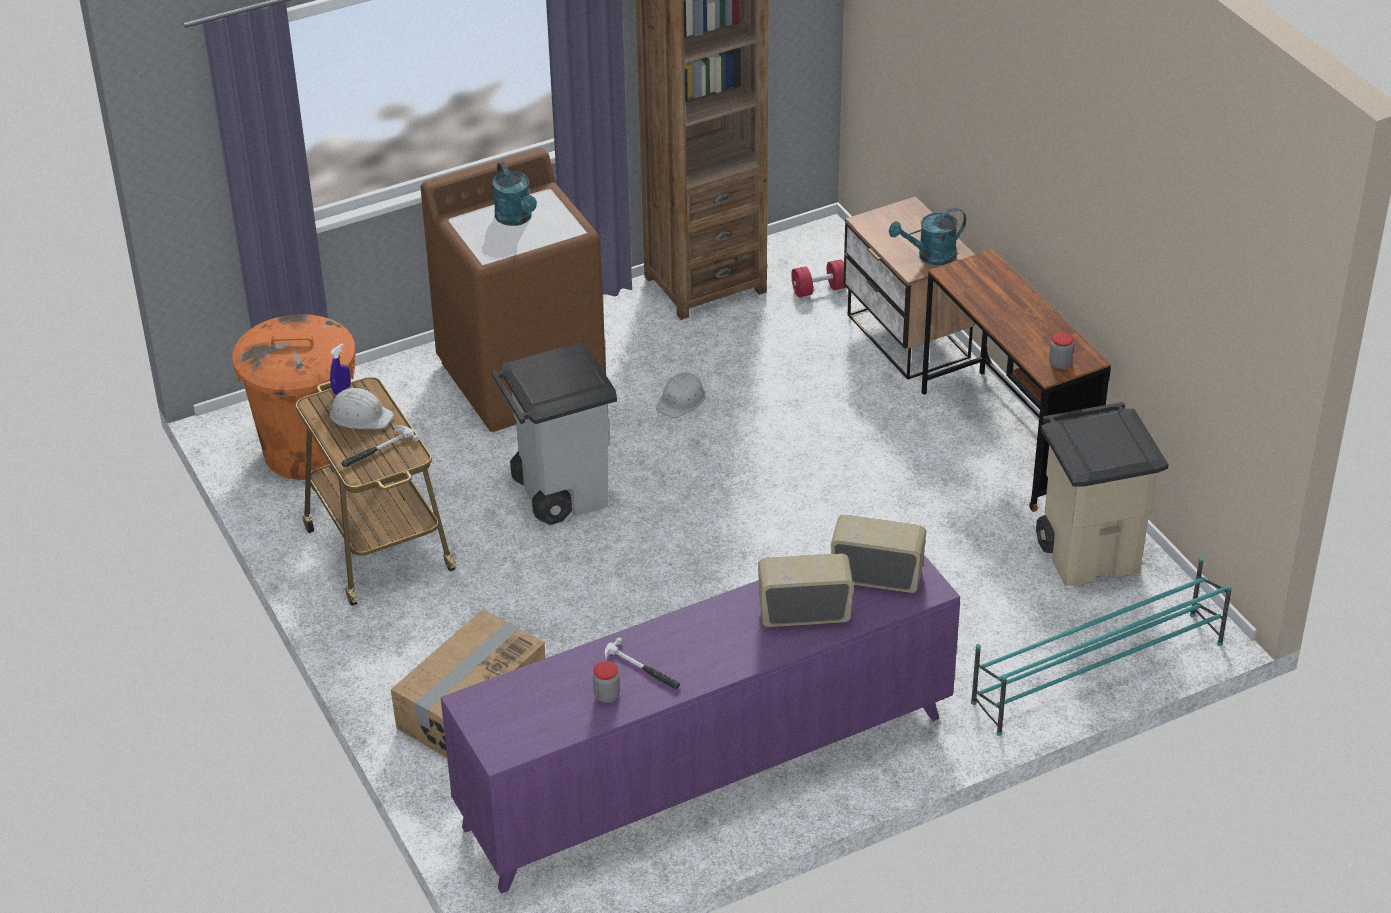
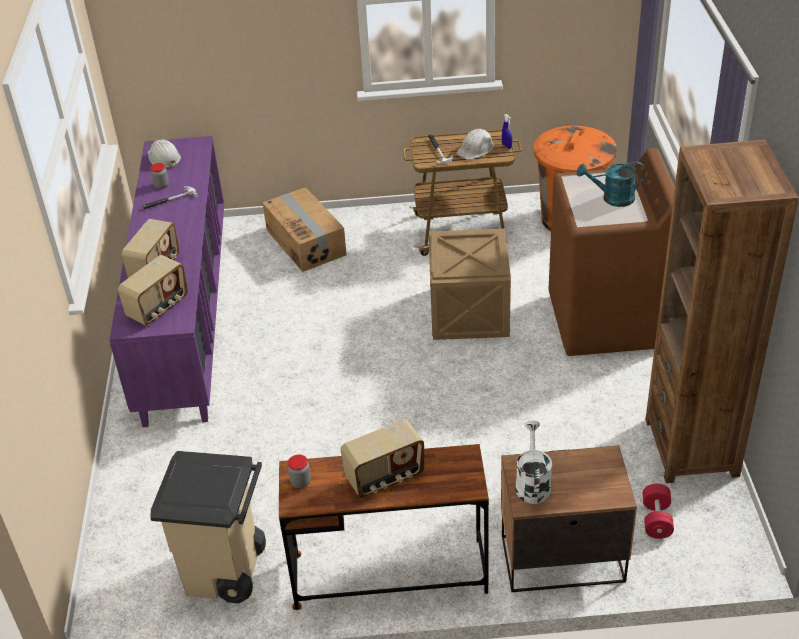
camera: 115 degrees right, 0 degrees up
grey trash can [491,342,617,525] -> crate [429,228,511,340]
white hard hat [656,372,706,418] -> white hard hat moved to [148,139,181,168]
turquoise watering can [889,208,966,265] -> white watering can [515,421,552,504]
turquoise shoe rack [971,557,1232,736] -> none
none -> radio [341,420,424,498]

